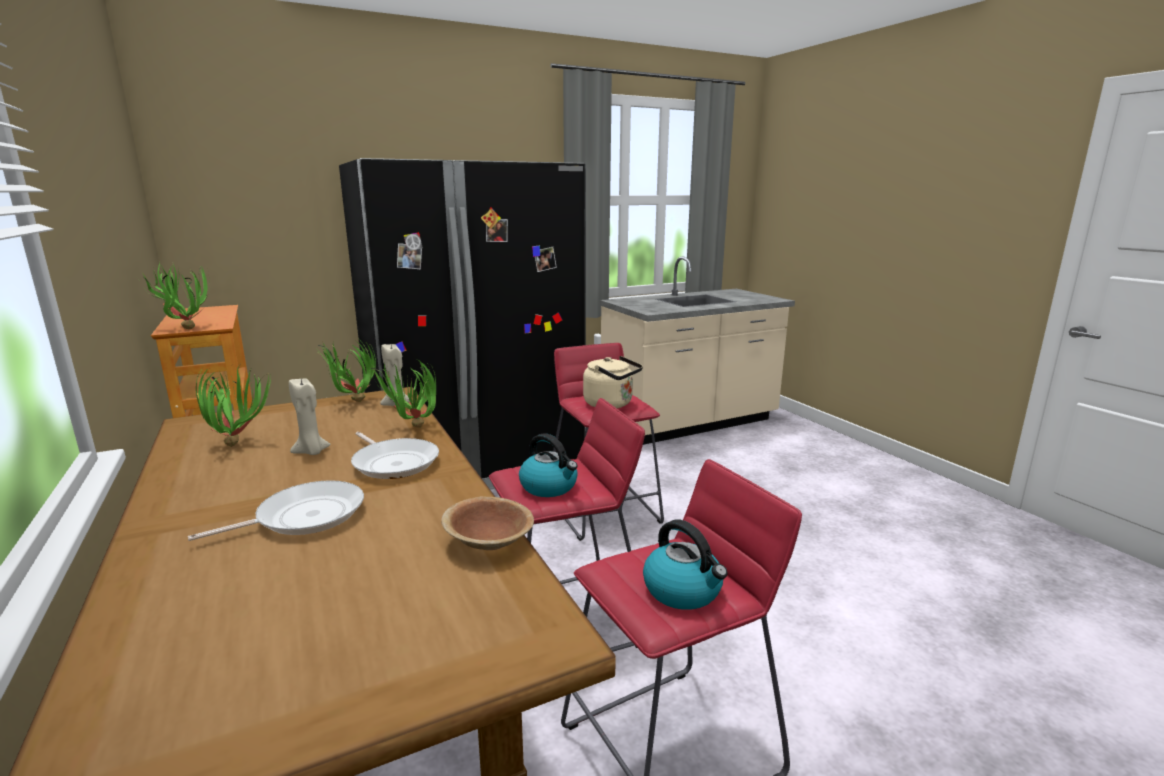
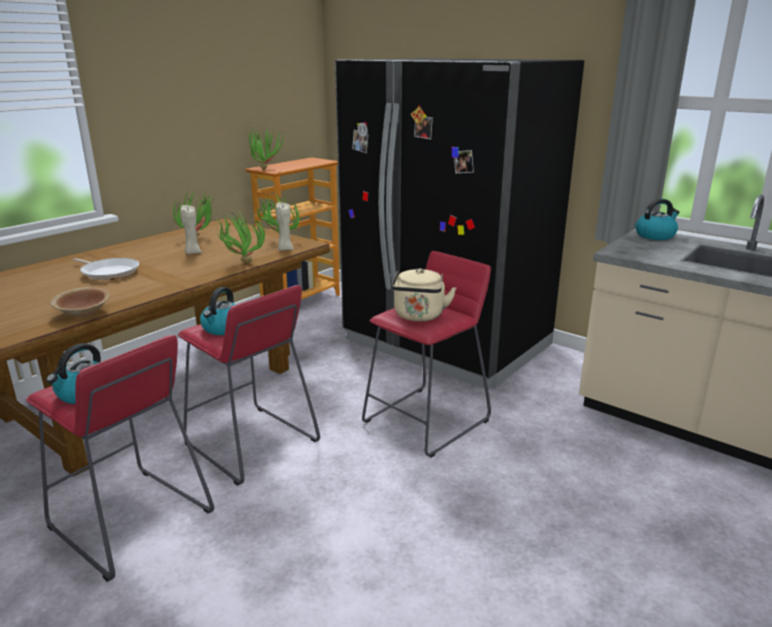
camera: 65 degrees right, 5 degrees up
frying pan [351,432,439,479] -> none
none -> kettle [635,198,680,240]

